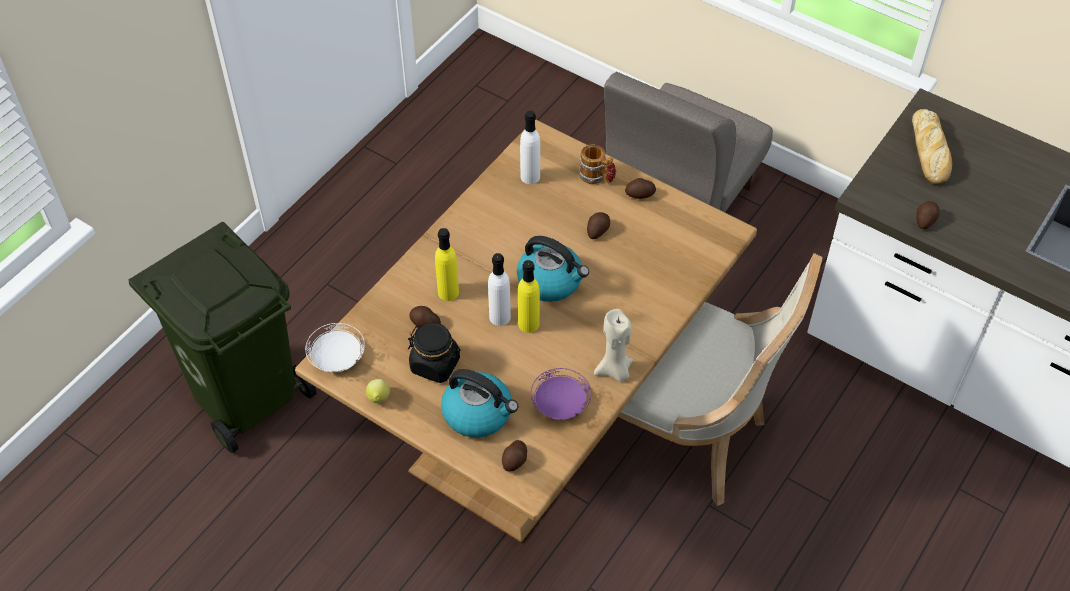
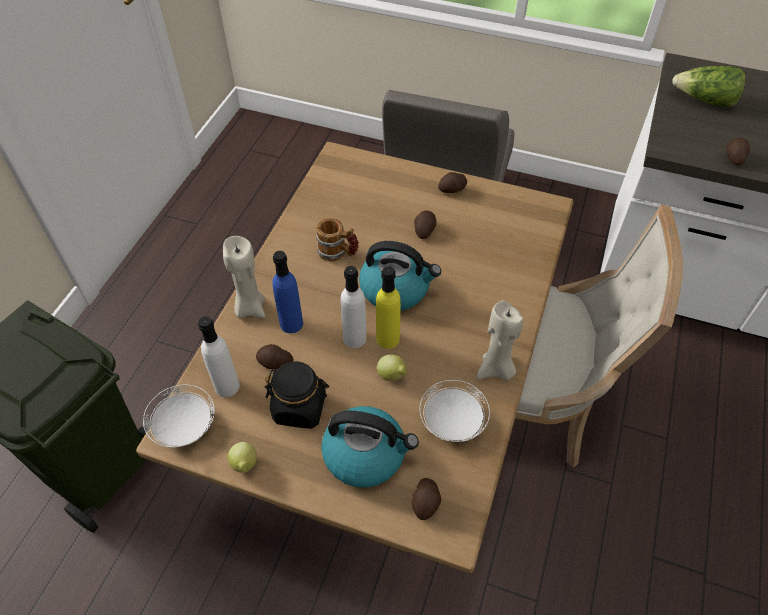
camera: 15 degrees left, 0 degrees up
yellow bottle [435,228,459,301] -> blue bottle [272,251,303,333]
white bottle [520,111,540,184] -> white bottle moved to [198,316,240,397]
purple plate [530,368,591,420] -> white plate [420,380,490,442]
mug [579,144,616,184] -> mug moved to [316,218,359,262]
bread [912,109,952,185] -> lettuce [672,66,745,108]
none -> beige candle [223,236,265,318]
none -> lemon [377,354,407,381]

